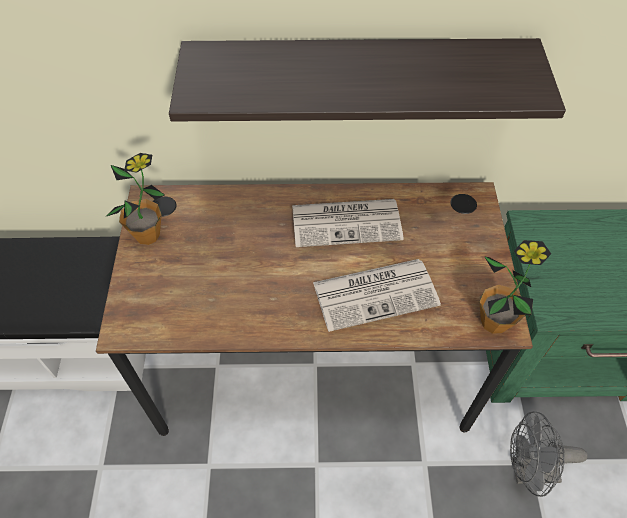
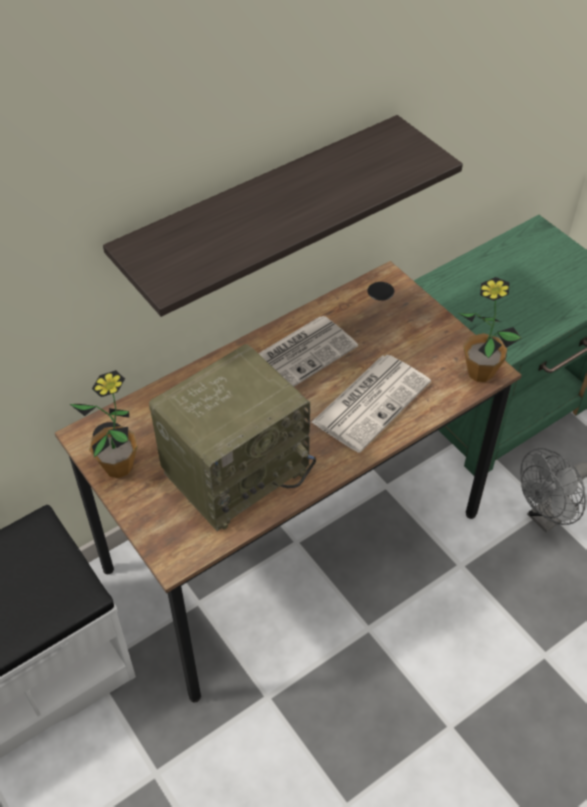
camera: 35 degrees left, 5 degrees down
none -> radio [149,344,316,531]

